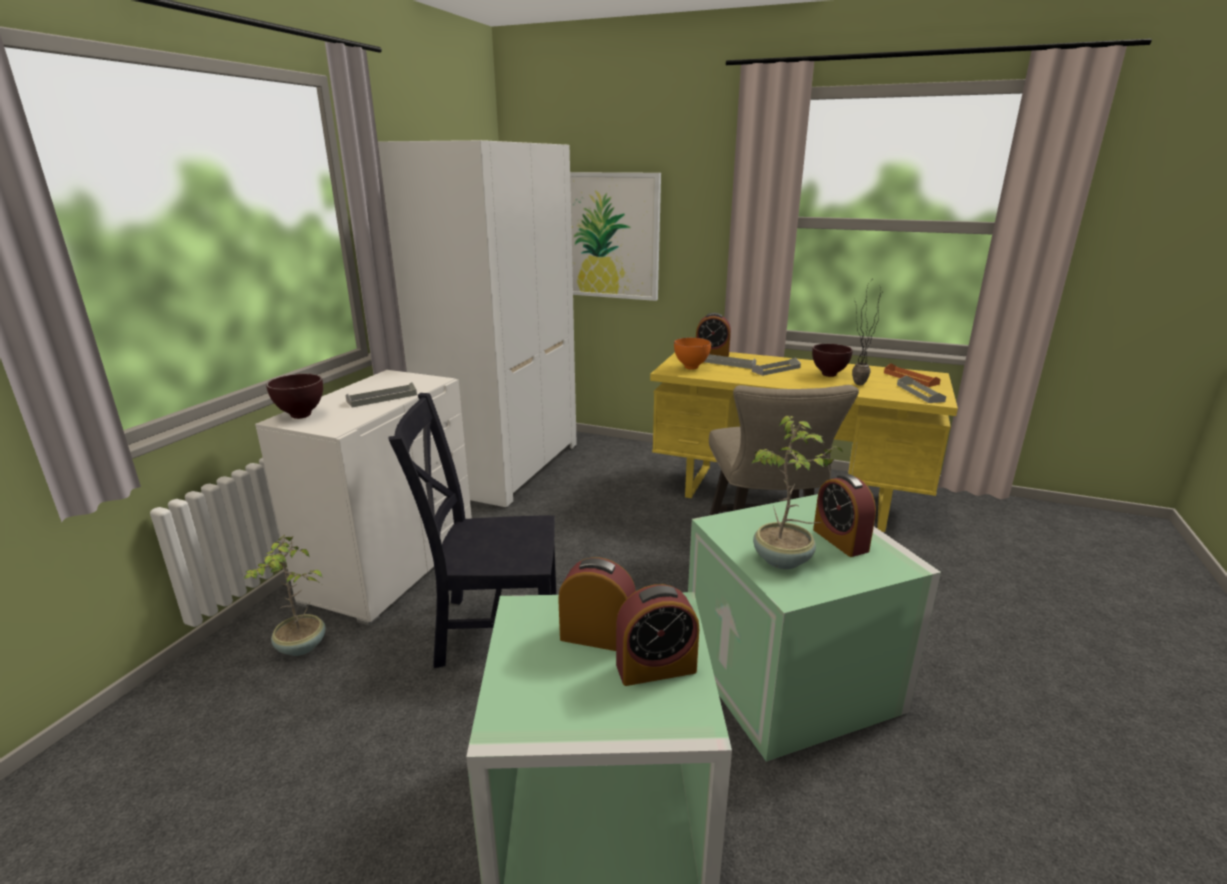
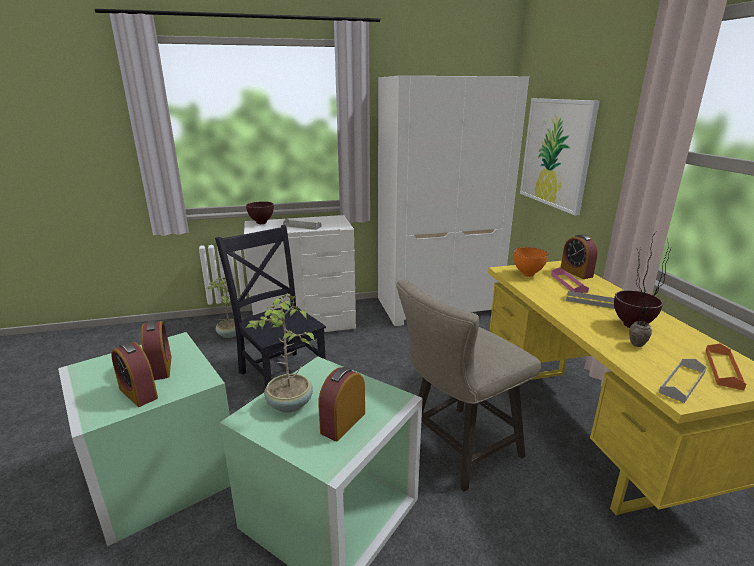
camera: 55 degrees right, 0 degrees up
grey tray [704,353,756,369] -> pink tray [551,267,589,293]

